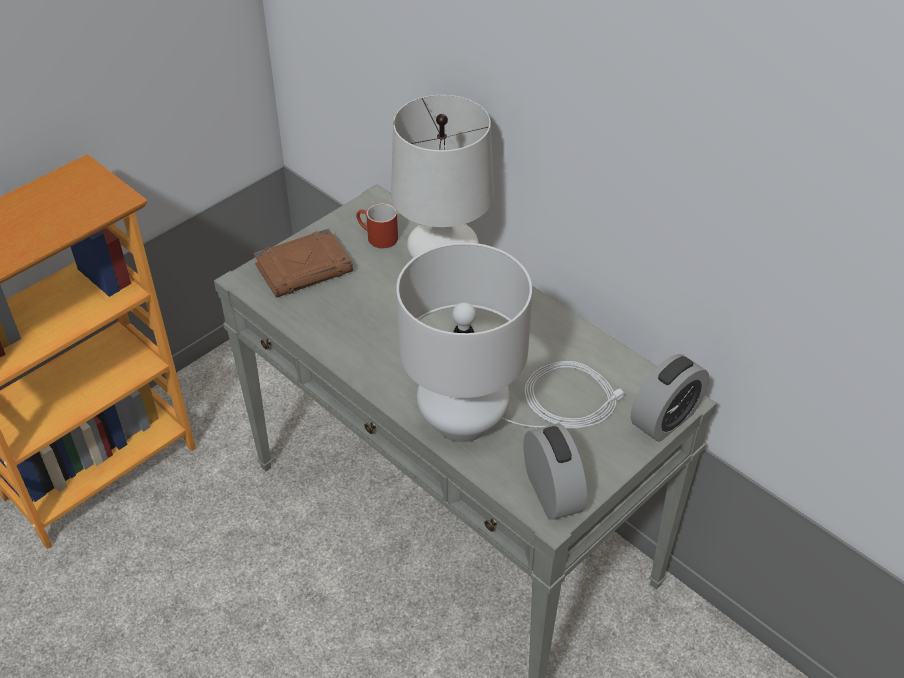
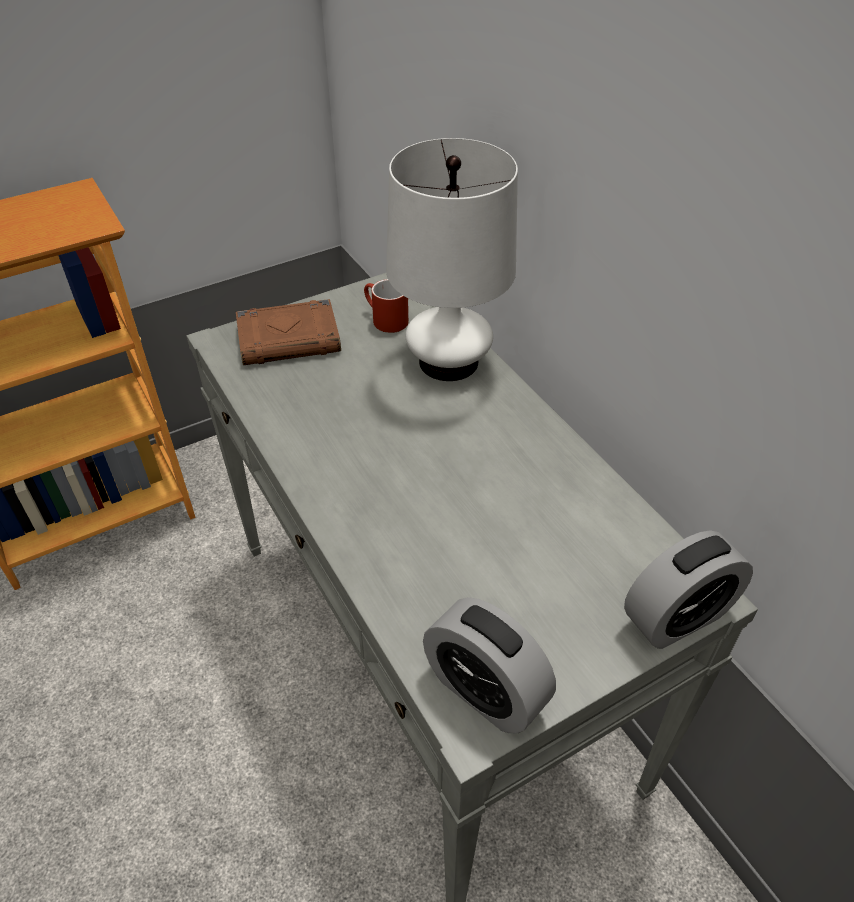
camera: 15 degrees right, 0 degrees up
grey table lamp [396,242,625,442] -> none
alarm clock [524,423,587,520] -> alarm clock turned 135 degrees clockwise [423,597,556,734]

